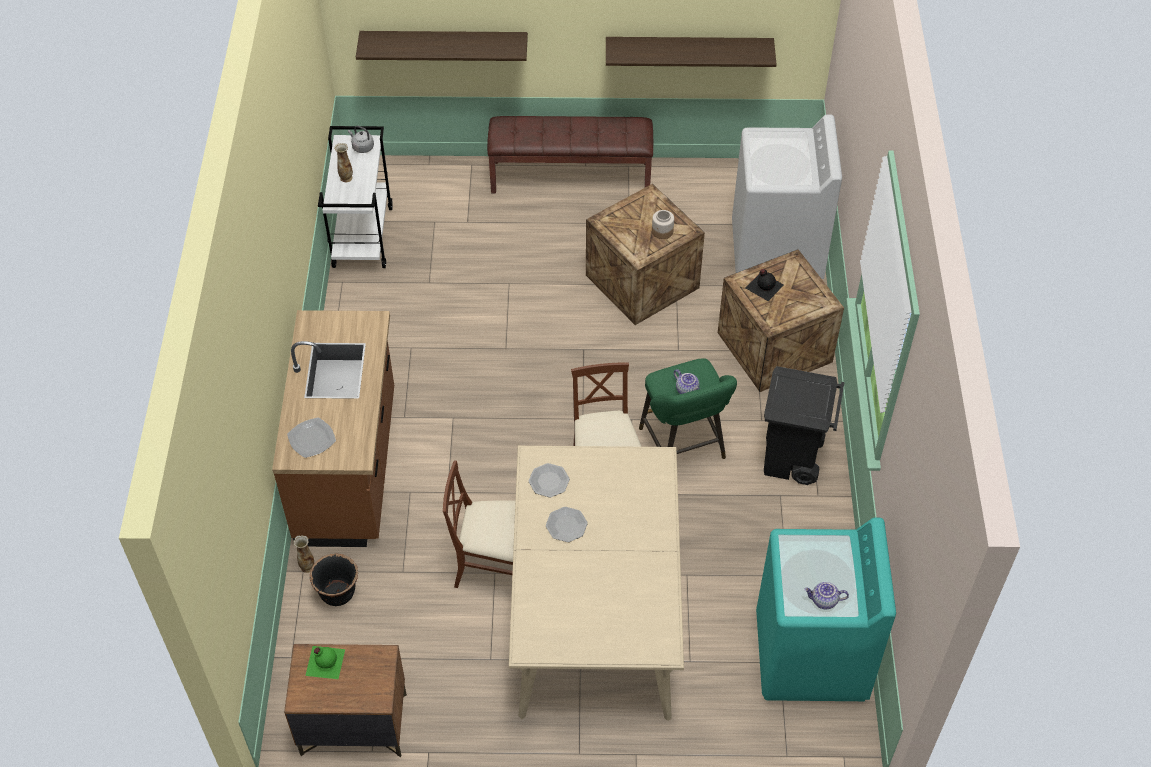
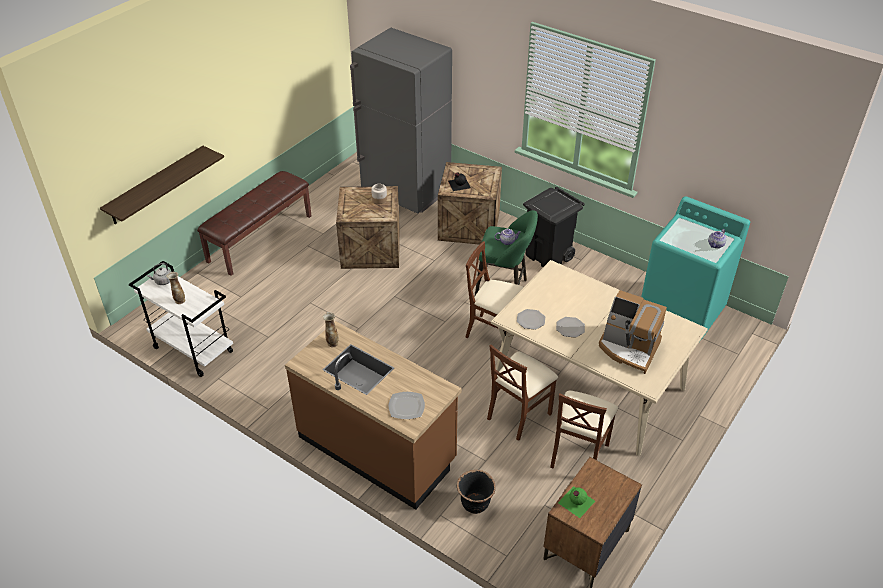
camera: 55 degrees left, 10 degrees down
vase [294,535,314,573] -> vase moved to [322,312,339,347]
shelf [606,37,777,67] -> none
white washing machine [732,115,842,279] -> grey fridge [350,28,452,214]
none -> brown chair [550,391,618,468]
none -> coffee machine [599,290,667,374]

